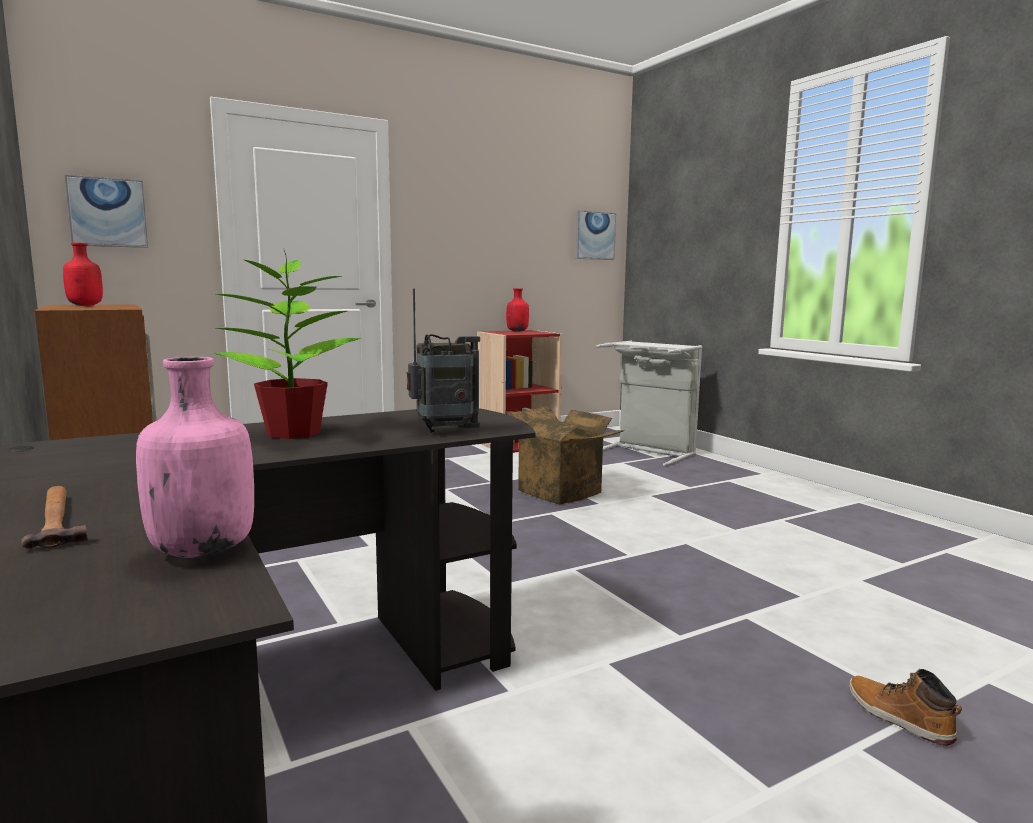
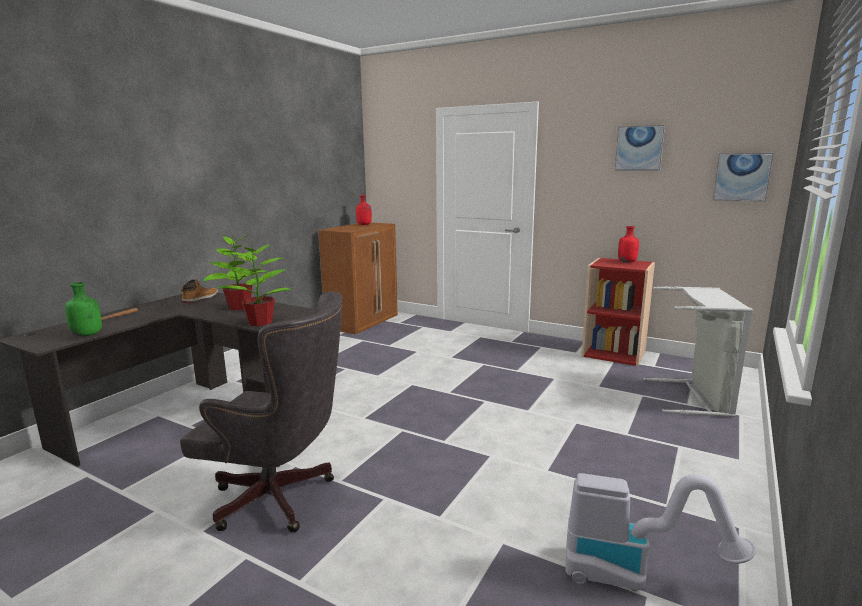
camera: 60 degrees right, 5 degrees up
picture [65,175,148,248] -> picture moved to [615,125,665,171]
pink bottle [136,357,254,558] -> green bottle [65,282,102,337]
radio [407,288,480,433] -> potted plant [218,244,292,326]
cardboard box [505,405,624,505] -> none
boot [849,669,962,746] -> boot moved to [181,279,218,303]
none -> grey office chair [180,291,342,532]
none -> vacuum cleaner [565,473,756,591]

